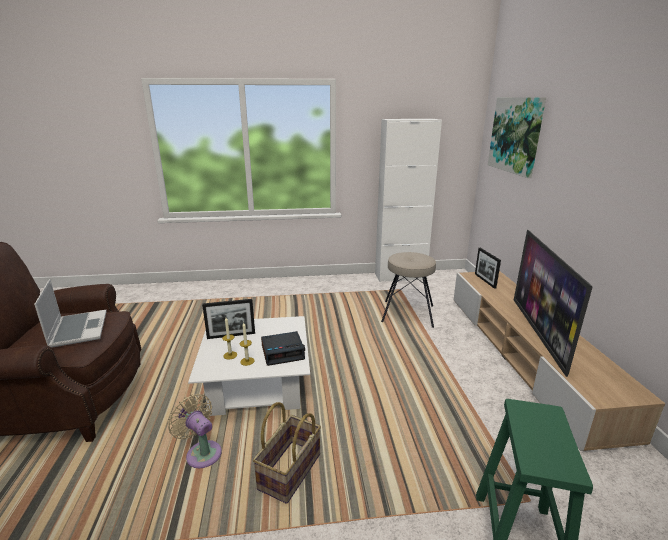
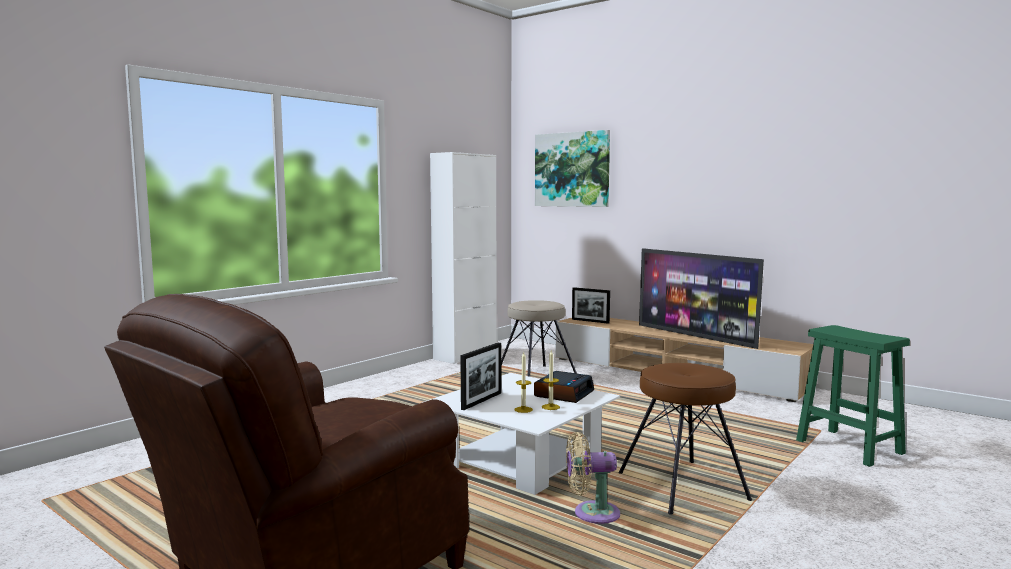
camera: 45 degrees left, 15 degrees down
laptop [34,279,107,348] -> none
basket [253,402,321,504] -> brown stool [618,363,752,515]

